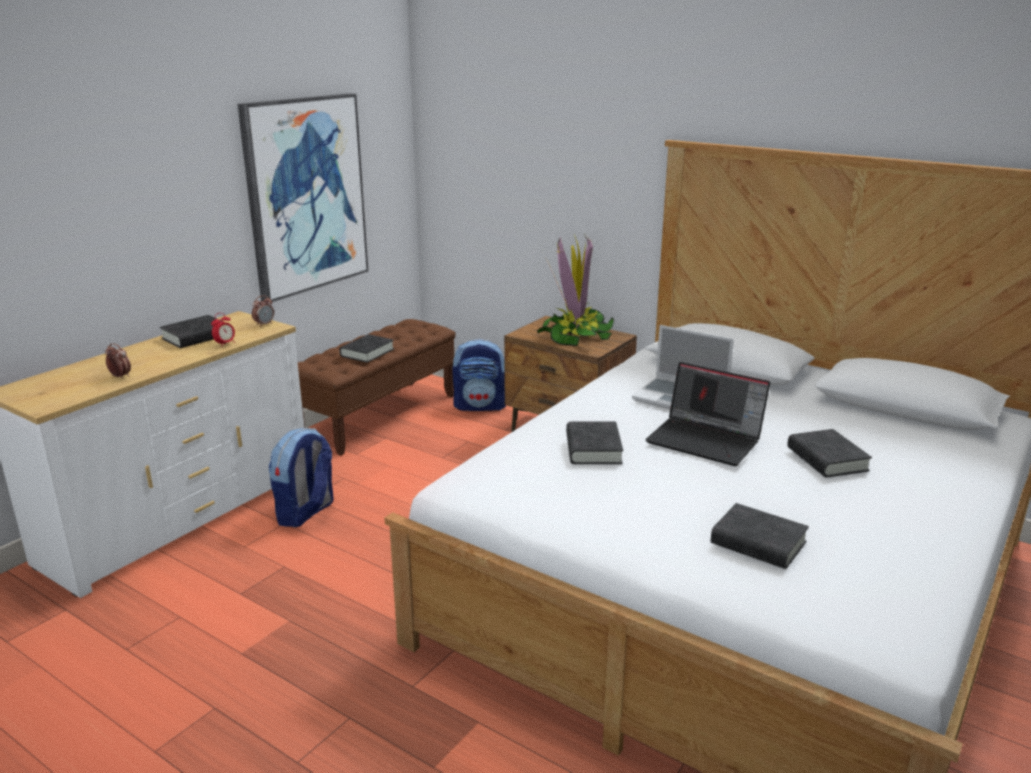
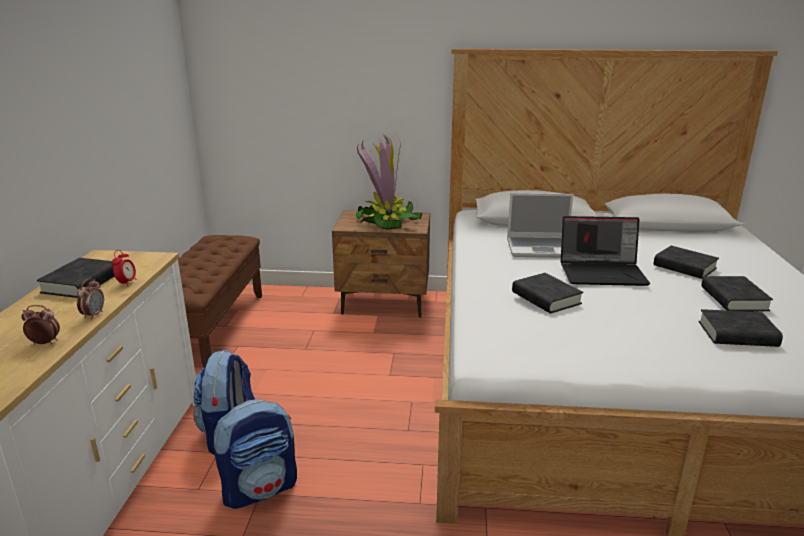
camera: 30 degrees left, 0 degrees up
picture [237,93,368,302] -> none
alarm clock [252,295,274,327] -> alarm clock moved to [77,278,104,320]
black book [339,334,394,363] -> black book moved to [701,276,773,311]
backpack [452,339,506,411] -> backpack moved to [214,399,297,509]

